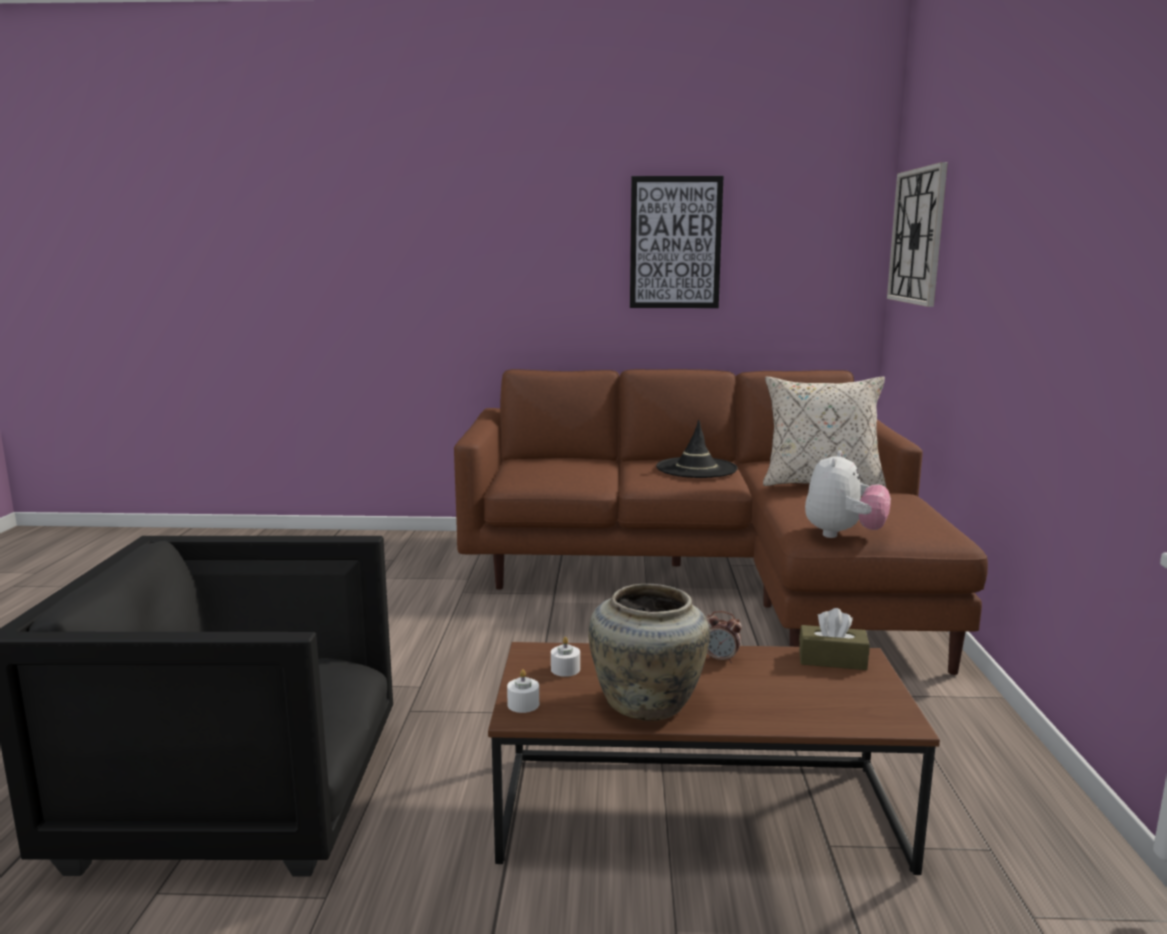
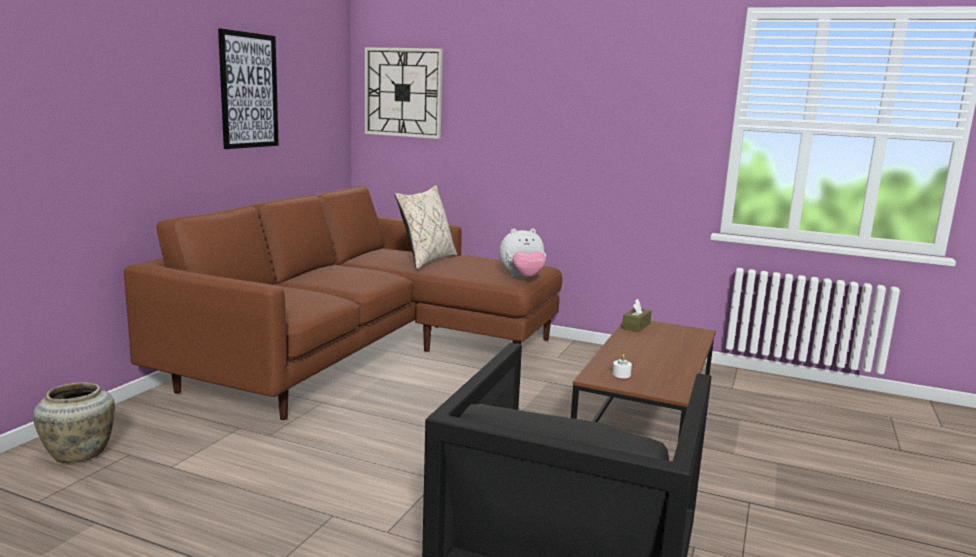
camera: 70 degrees left, 0 degrees up
white candle [507,669,539,713] -> none
beige vase [588,584,710,721] -> beige vase moved to [33,382,115,463]
black hat [656,420,738,478] -> none
alarm clock [706,611,742,663] -> none
plush toy [805,450,891,538] -> plush toy turned 120 degrees clockwise [499,228,546,277]

